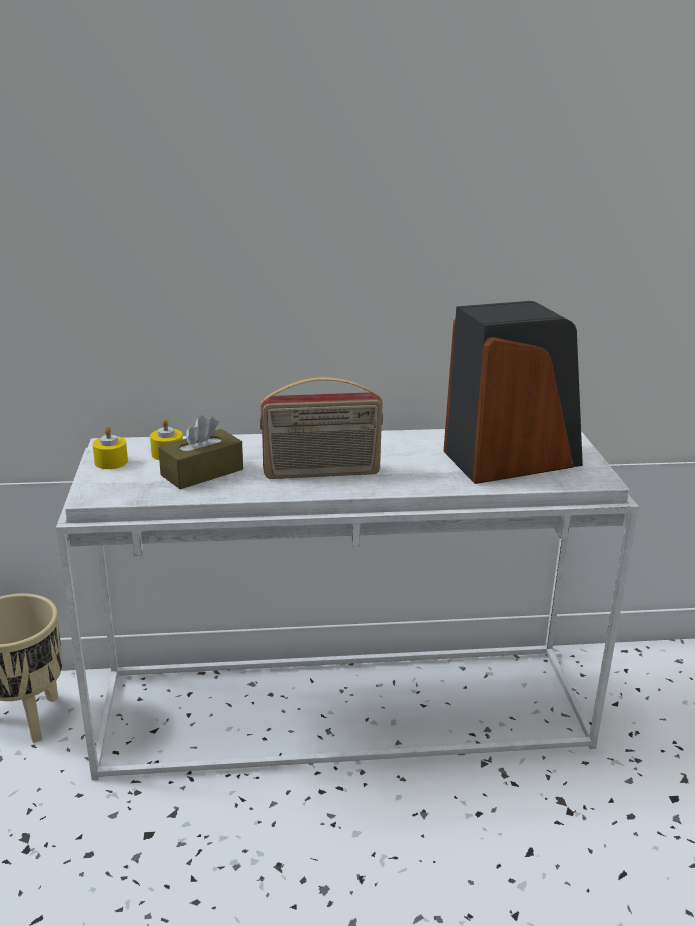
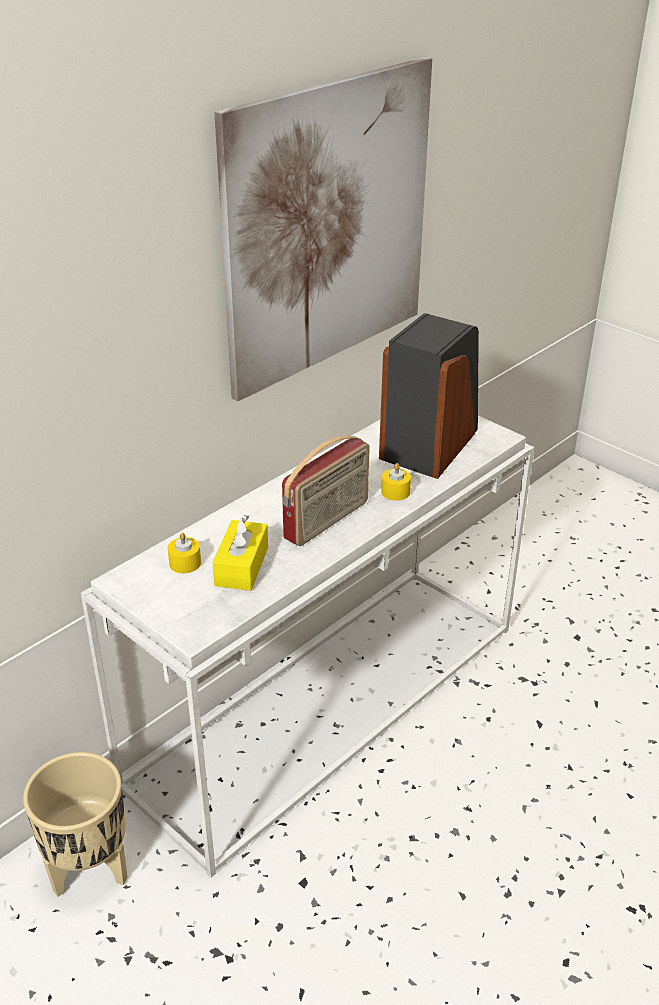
camera: 40 degrees left, 10 degrees up
yellow candle [92,426,128,469] -> yellow candle moved to [381,463,411,501]
brown tissue box [158,415,243,489] -> yellow tissue box [213,515,268,591]
none -> picture [214,57,432,402]

